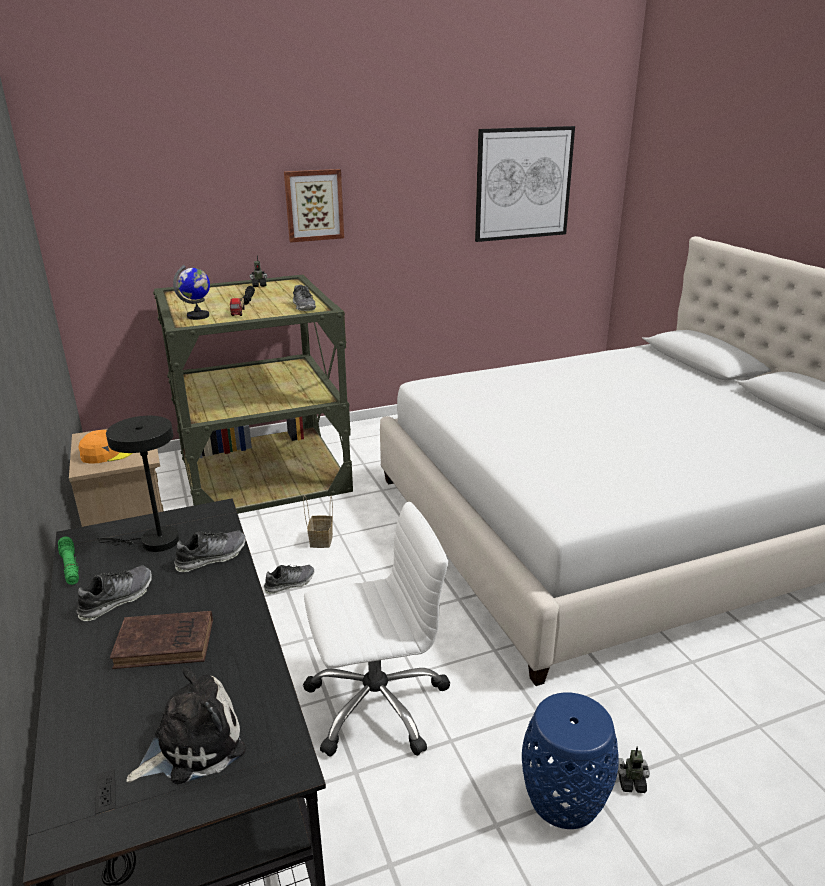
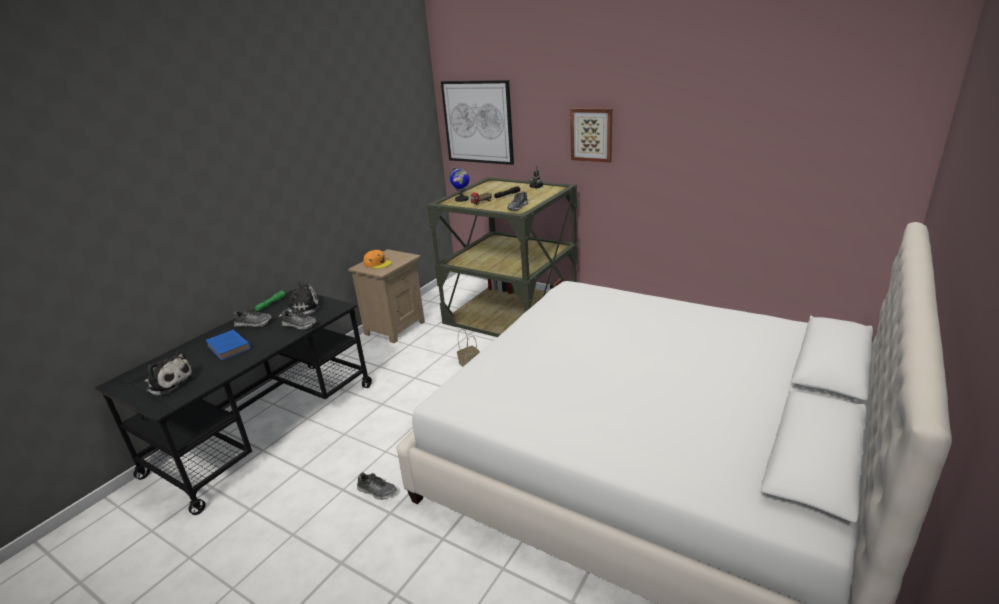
camera: 55 degrees right, 0 degrees up
black table lamp [97,416,179,552] -> plush toy [278,282,320,317]
brown book [110,611,213,669] -> blue book [206,330,251,360]
shoe [264,565,314,594] -> shoe moved to [357,472,397,500]
white office chair [303,502,451,757] -> none
picture [475,126,575,242] -> picture moved to [441,80,514,165]
blue stool [522,692,618,829] -> none
toy robot [618,747,650,793] -> none

